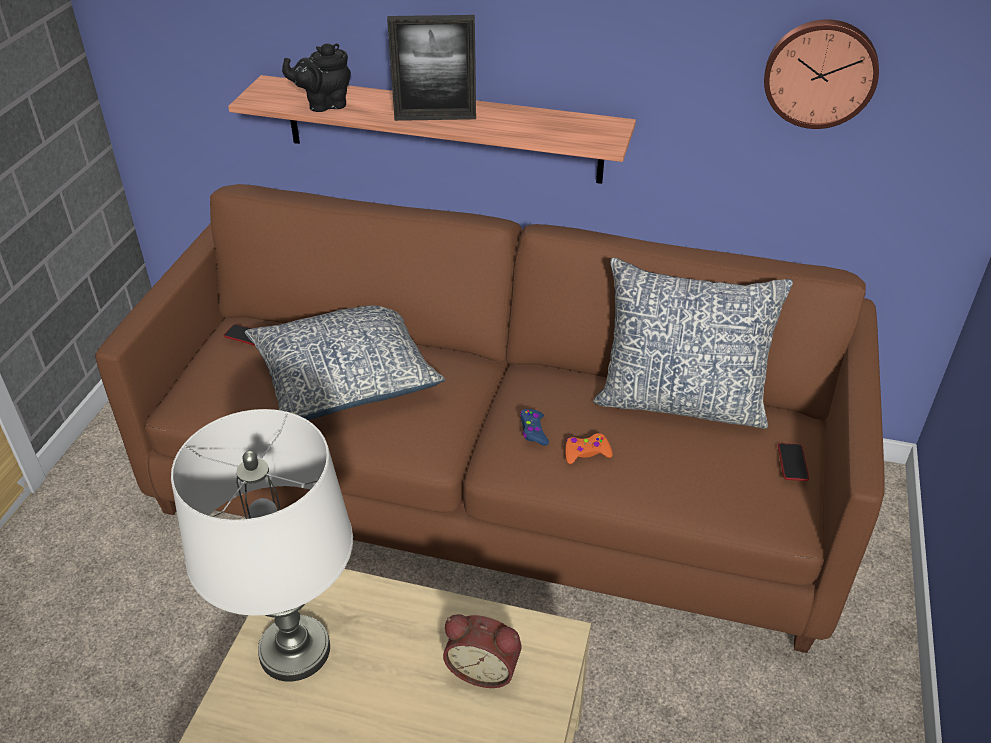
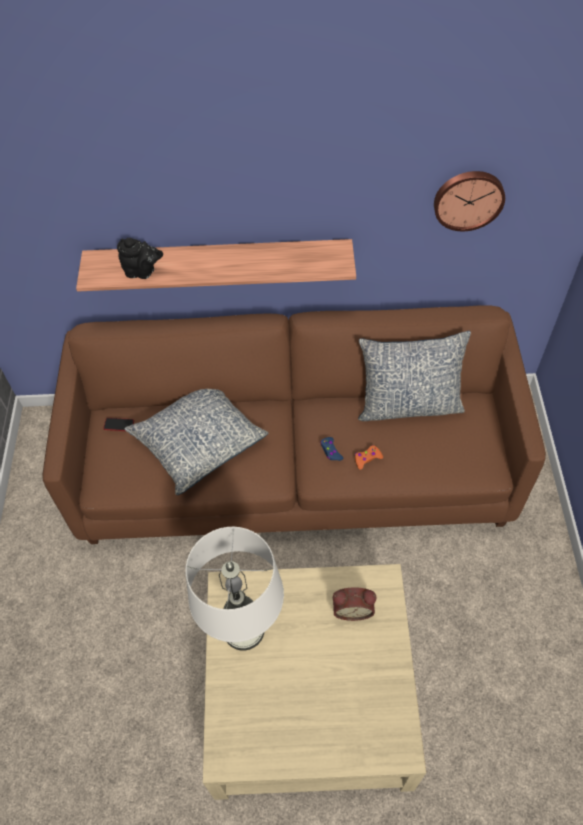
camera: 15 degrees left, 15 degrees up
black teapot [282,43,351,112] -> black teapot turned 135 degrees counterclockwise [117,238,163,279]
picture frame [387,15,476,121] -> none
phone [778,443,809,481] -> none

